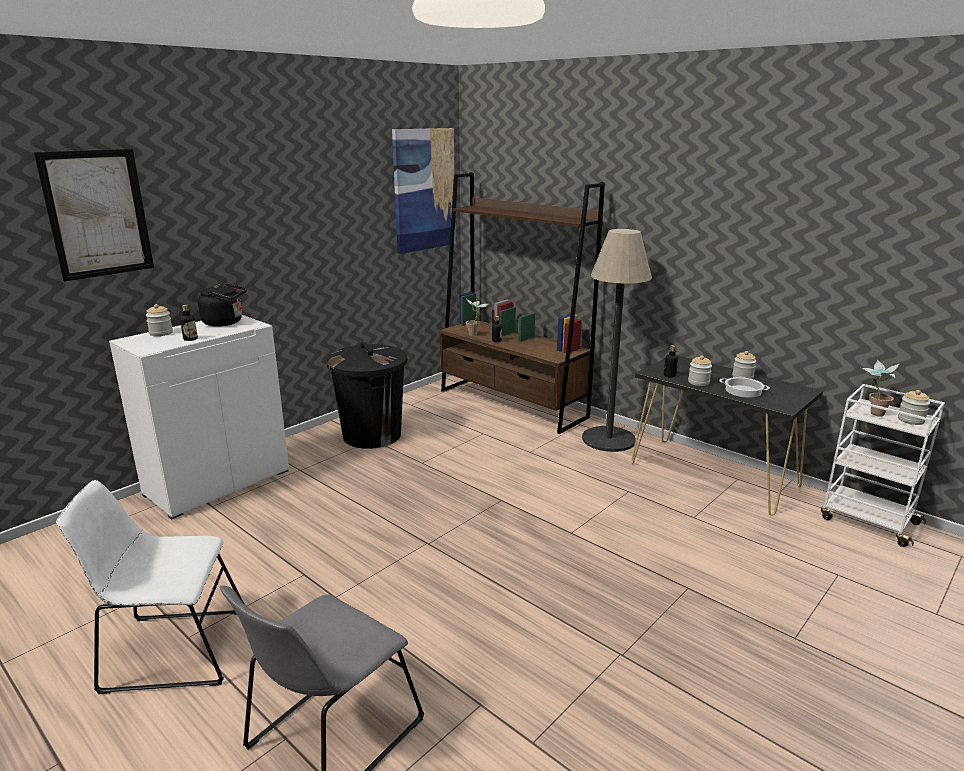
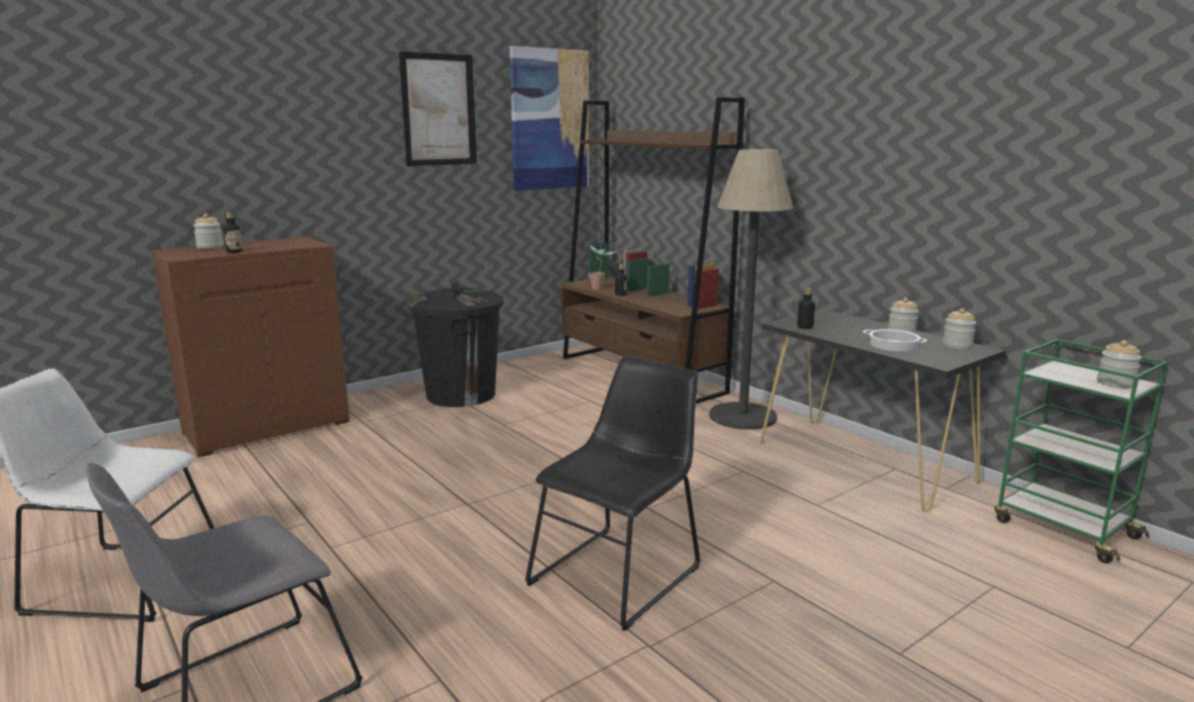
camera: 10 degrees right, 5 degrees down
picture [34,149,154,281] -> picture moved to [399,51,477,166]
white cabinet [109,315,289,520] -> brown cabinet [152,237,350,457]
black kettle [198,283,247,327] -> none
jar [688,356,712,386] -> jar moved to [942,308,977,349]
white cart [821,384,945,547] -> green cart [995,339,1168,563]
potted plant [861,360,900,416] -> none
none -> black chair [525,356,700,631]

